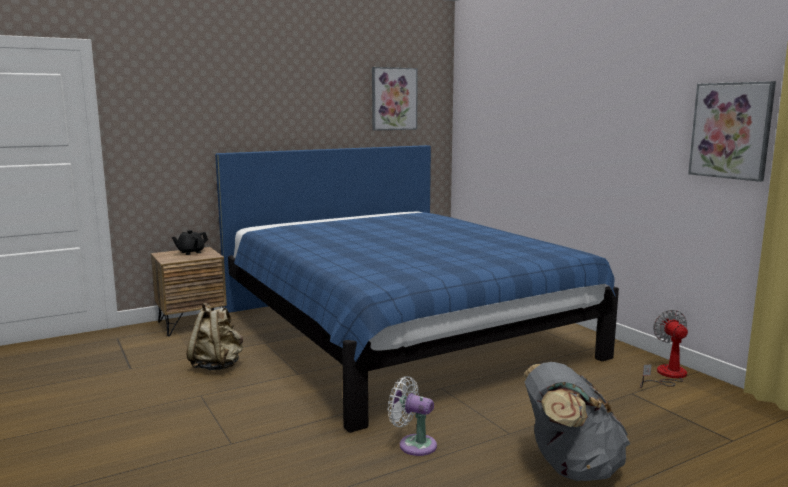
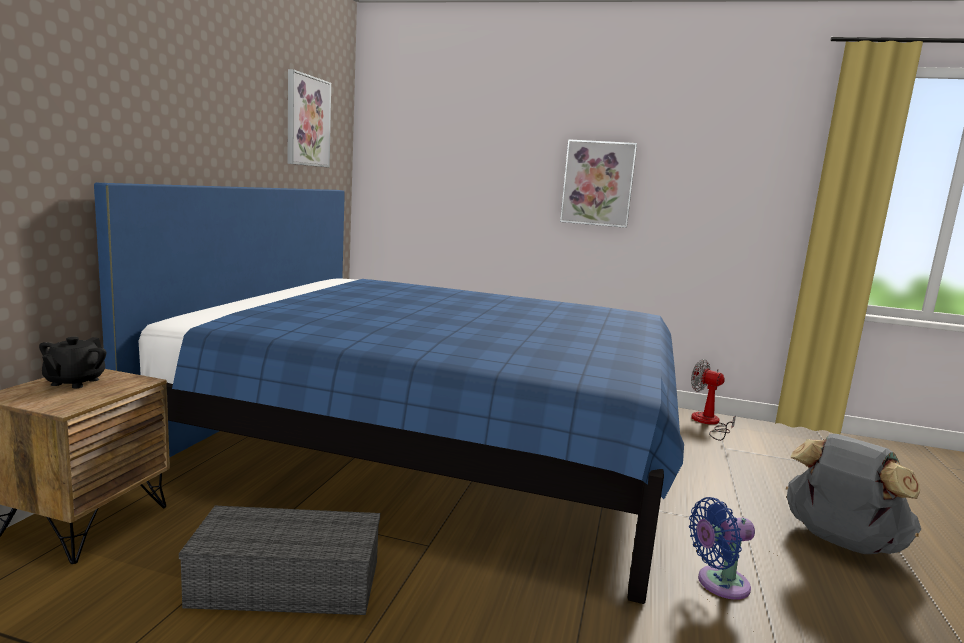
camera: 45 degrees left, 0 degrees up
beige backpack [187,303,243,370] -> grey storage box [179,506,380,615]
white fan [388,376,437,456] -> blue fan [689,497,755,600]
picture [688,81,776,182] -> picture moved to [560,139,637,228]

